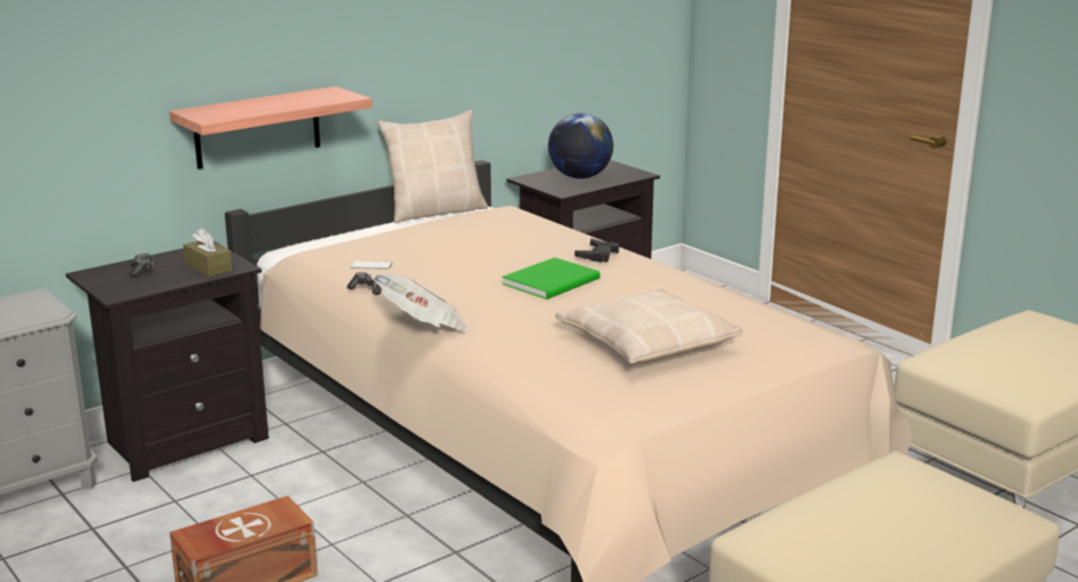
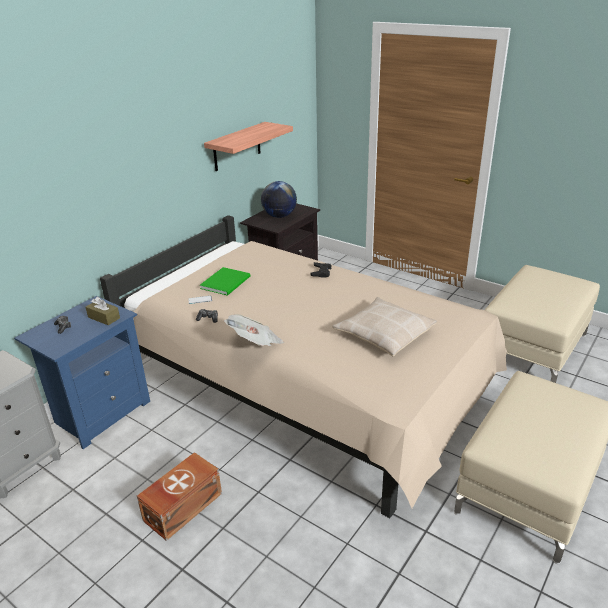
camera: 15 degrees left, 10 degrees up
black nightstand [66,241,269,482] -> blue nightstand [14,296,150,449]
shelf [169,86,372,169] -> shelf moved to [204,122,293,171]
beige pillow [377,110,488,223] -> none
green book [502,257,600,299] -> green book moved to [200,267,250,296]

